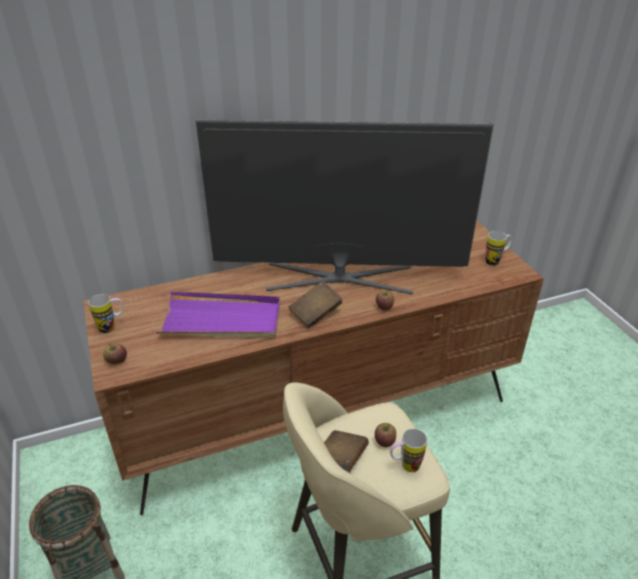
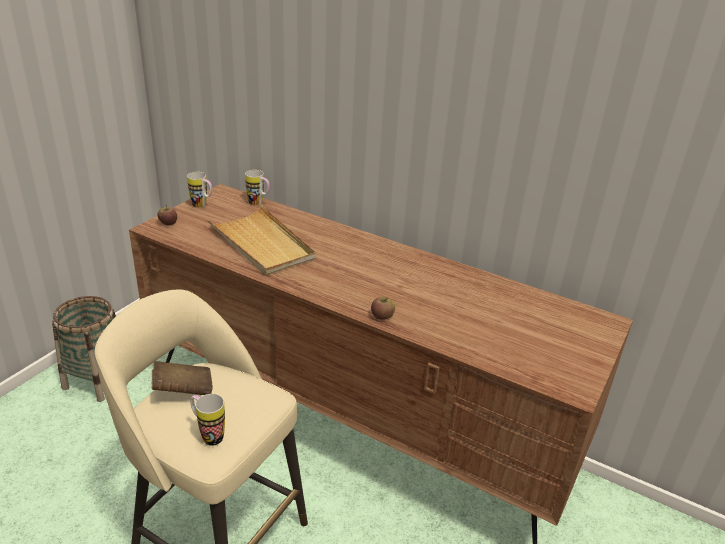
camera: 50 degrees right, 5 degrees down
purple tray [157,291,280,339] -> beige tray [207,205,316,276]
television [196,120,493,294] -> none
brown book [289,281,343,328] -> none
apple [375,423,396,447] -> none
mug [485,231,512,266] -> mug moved to [245,170,270,205]

